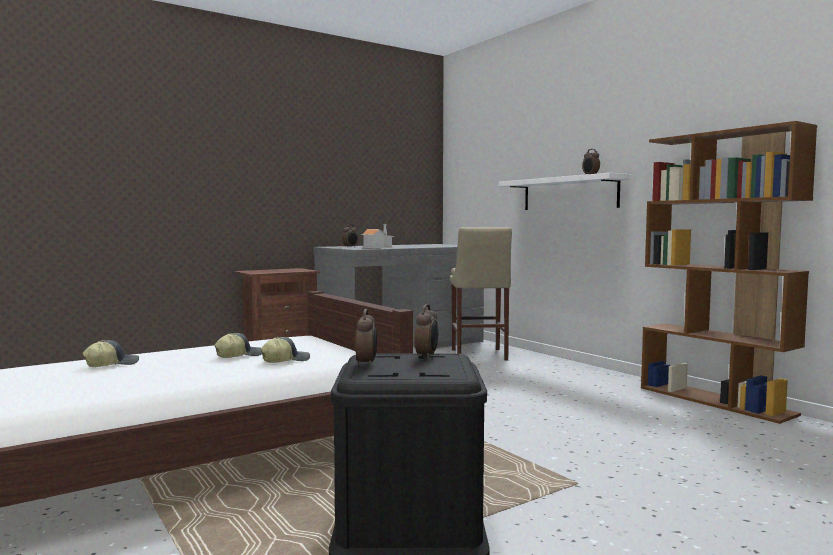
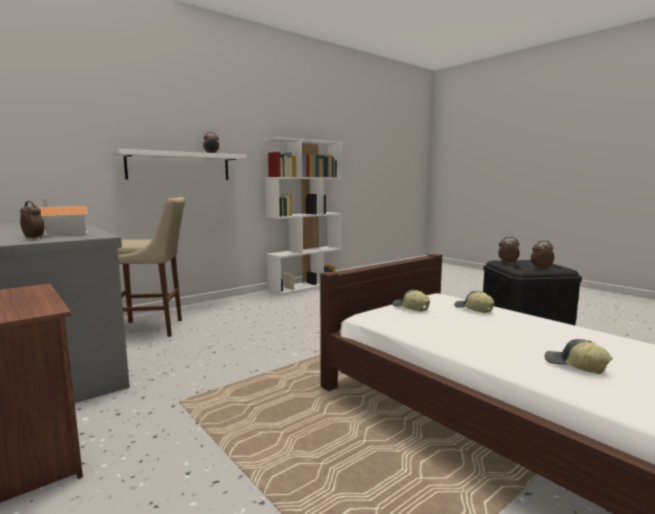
camera: 95 degrees left, 5 degrees up
cap [214,333,262,358] -> cap moved to [393,290,430,312]
brown bookcase [641,121,817,424] -> white bookcase [264,137,342,295]

